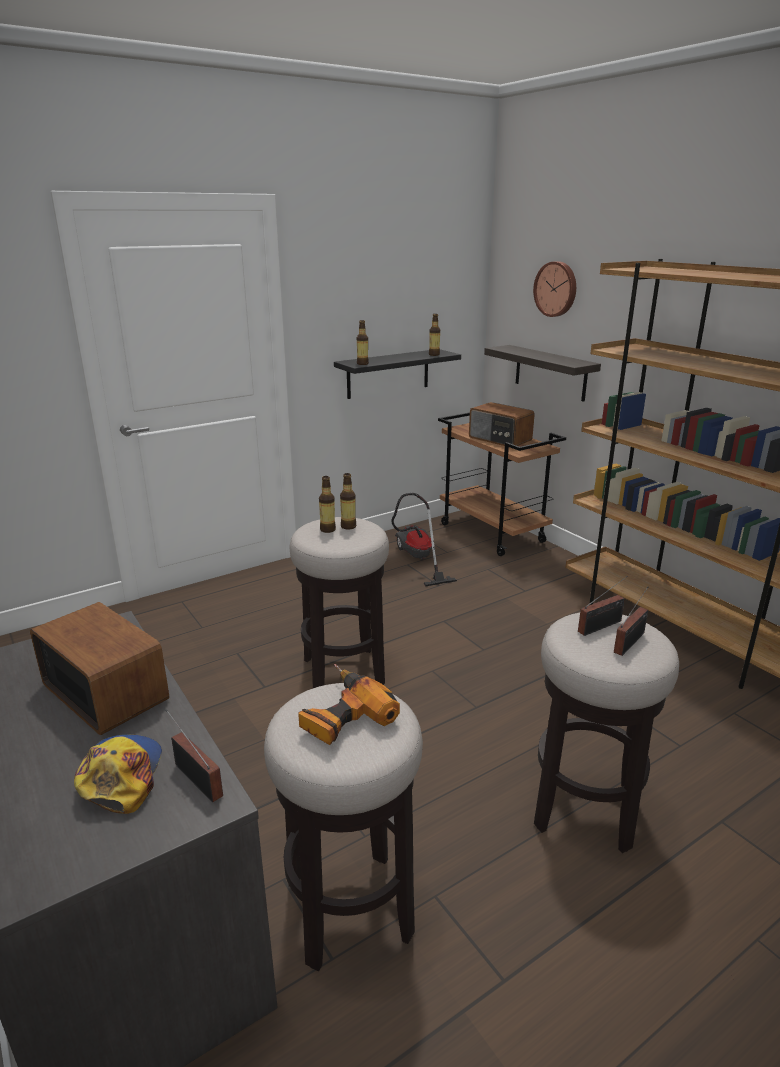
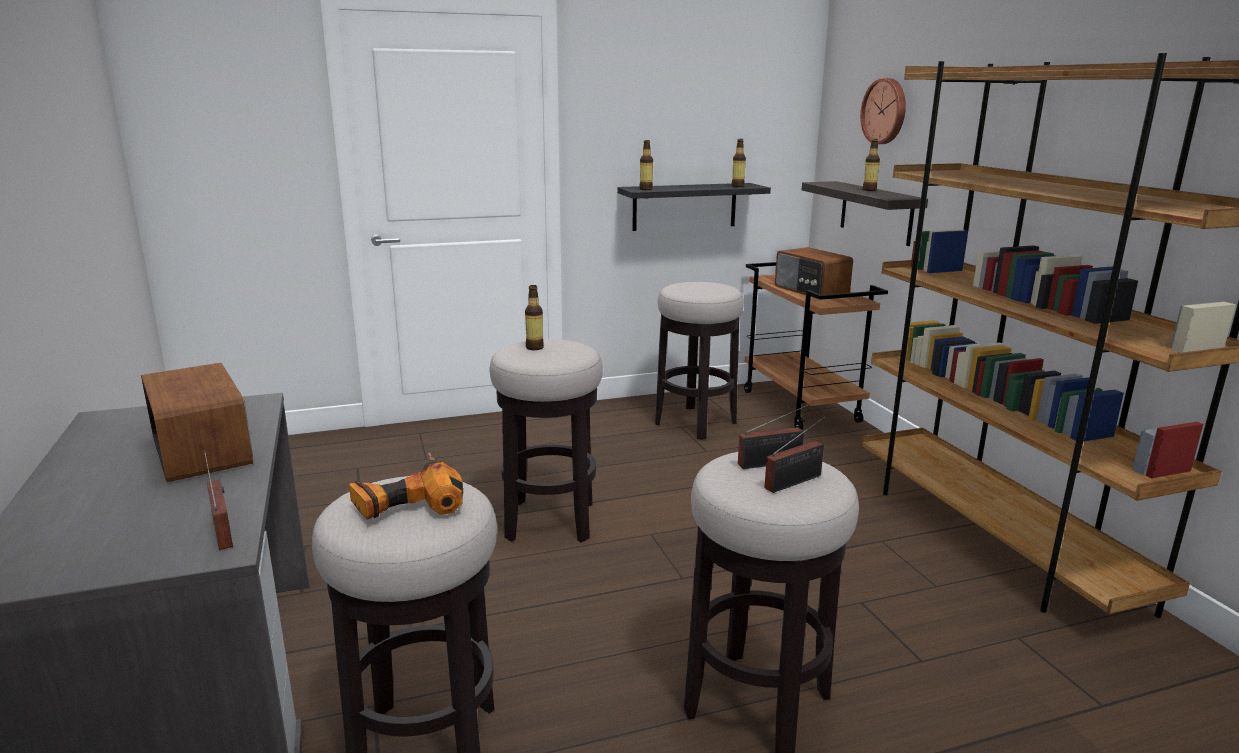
camera: 15 degrees right, 5 degrees down
cap [74,734,162,814] -> none
bottle [340,473,356,530] -> bottle moved to [862,139,880,191]
vacuum cleaner [391,493,457,587] -> stool [655,282,744,440]

